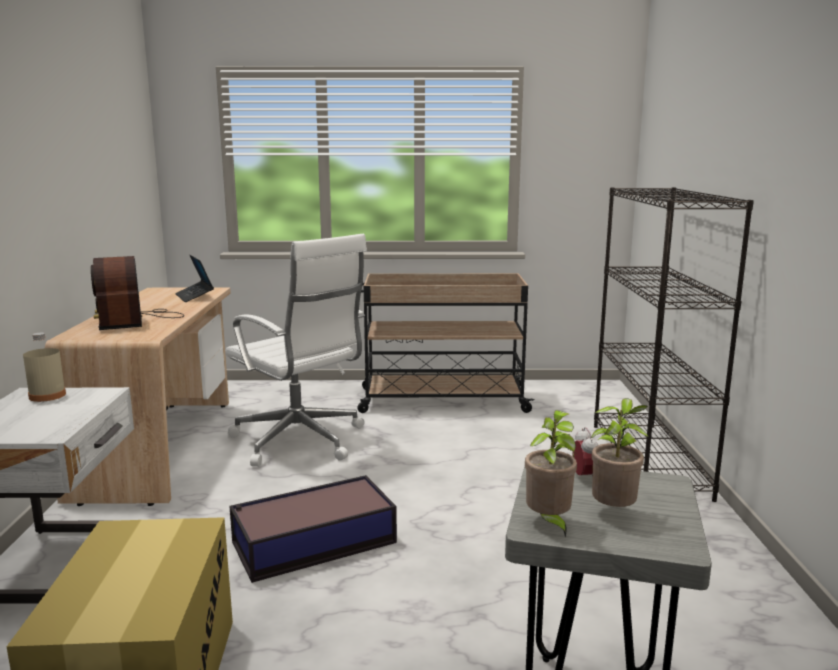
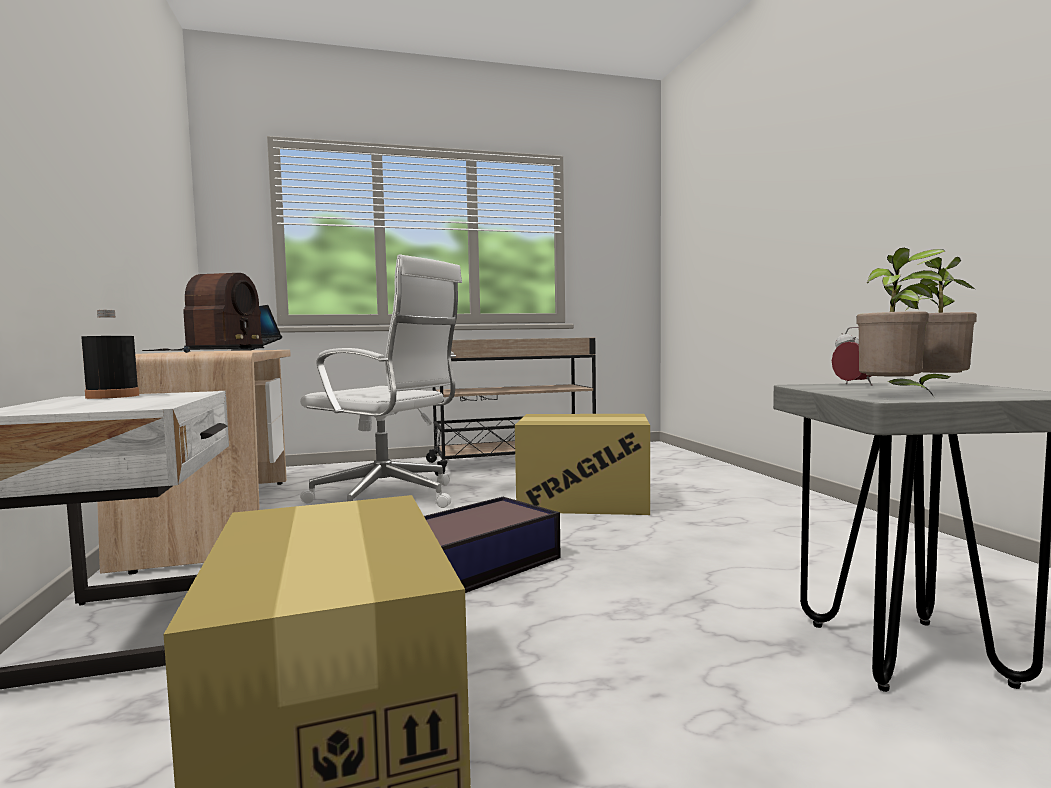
camera: 15 degrees left, 10 degrees down
beige bottle [23,333,66,402] -> black bottle [81,310,139,399]
radio [91,256,184,330] -> radio turned 135 degrees counterclockwise [142,273,264,353]
black bookcase [594,187,754,502] -> none
none -> cardboard box [515,414,650,515]

